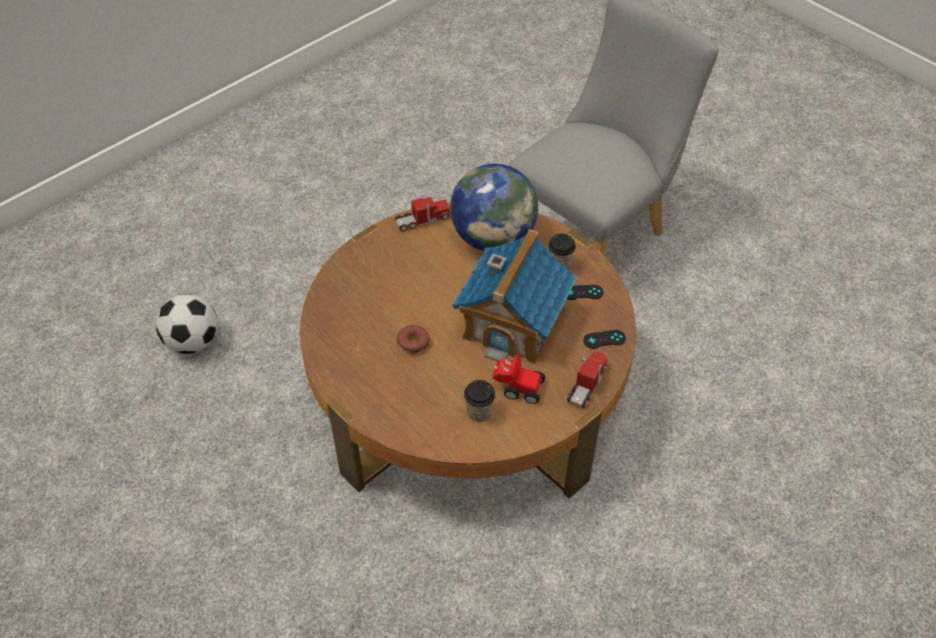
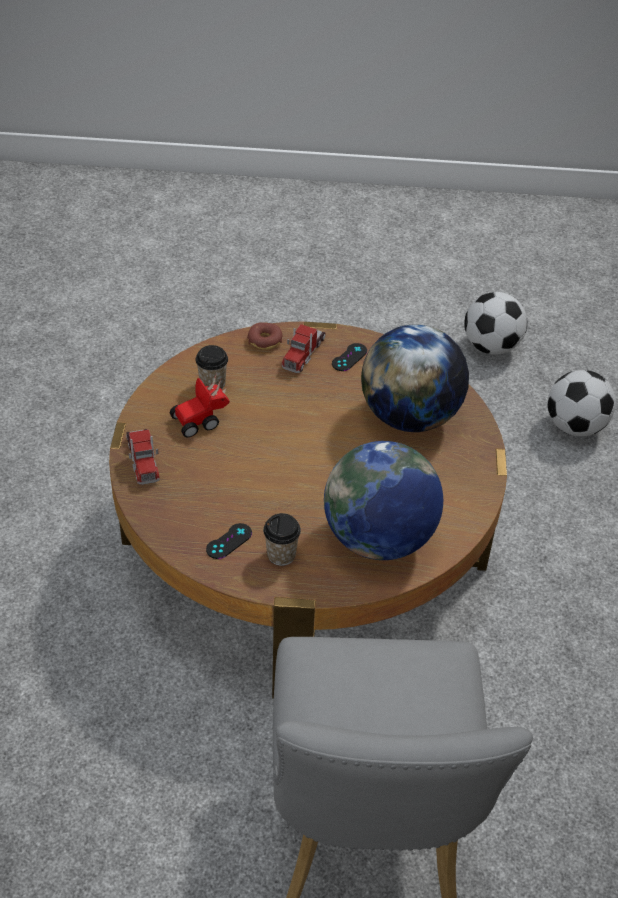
camera: 135 degrees right, 5 degrees down
toy truck [395,194,450,232] -> toy truck moved to [282,324,326,373]
donut [397,325,430,354] -> donut moved to [247,322,282,350]
toy house [452,229,577,364] -> none
black game controller [583,330,626,349] -> black game controller moved to [332,343,367,371]
none -> globe [361,325,469,432]
none -> football [464,292,527,355]

